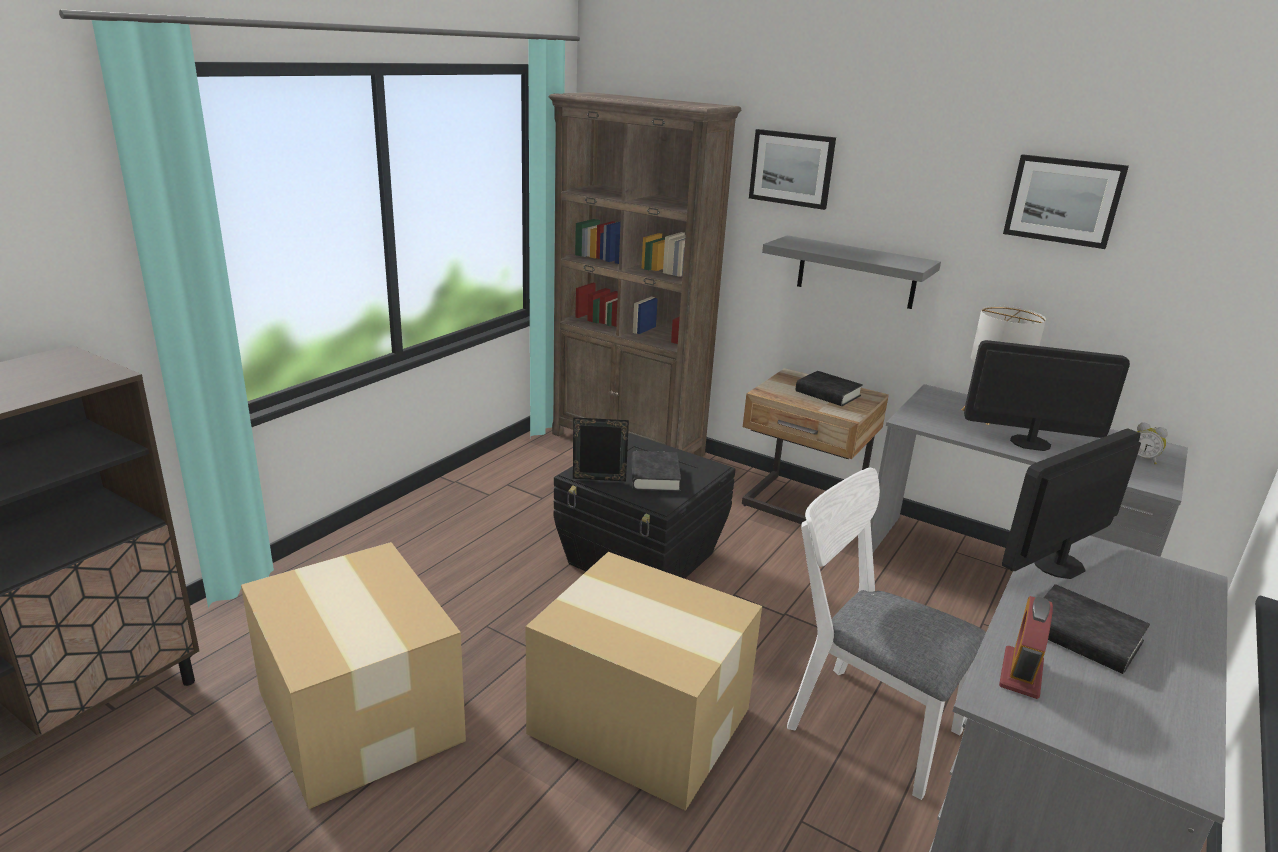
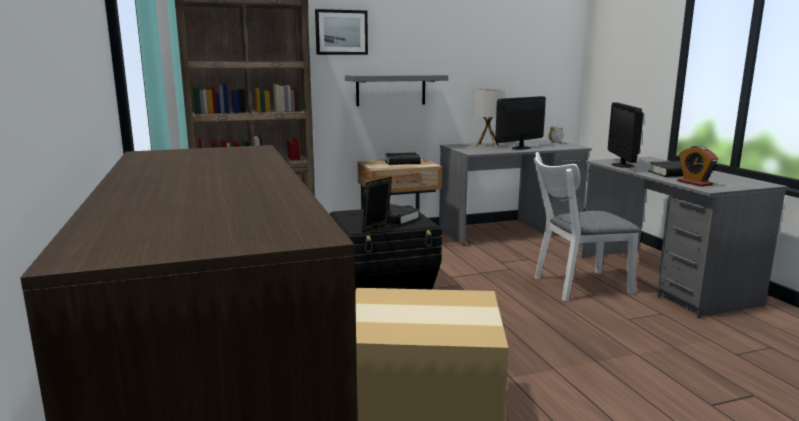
camera: 50 degrees left, 10 degrees down
cardboard box [526,552,762,811] -> none
picture [1003,154,1129,249] -> none

